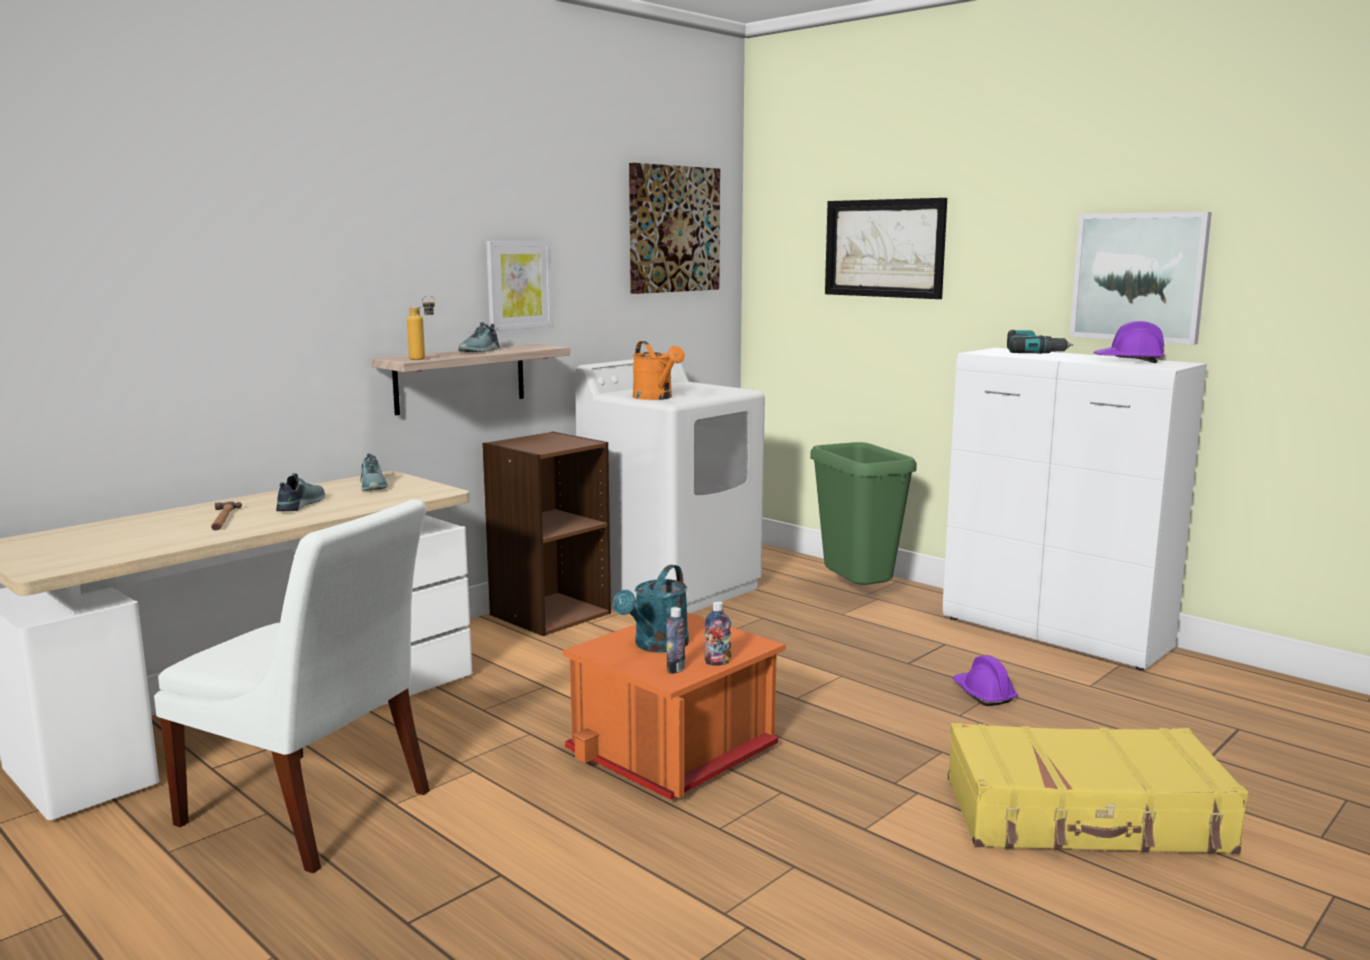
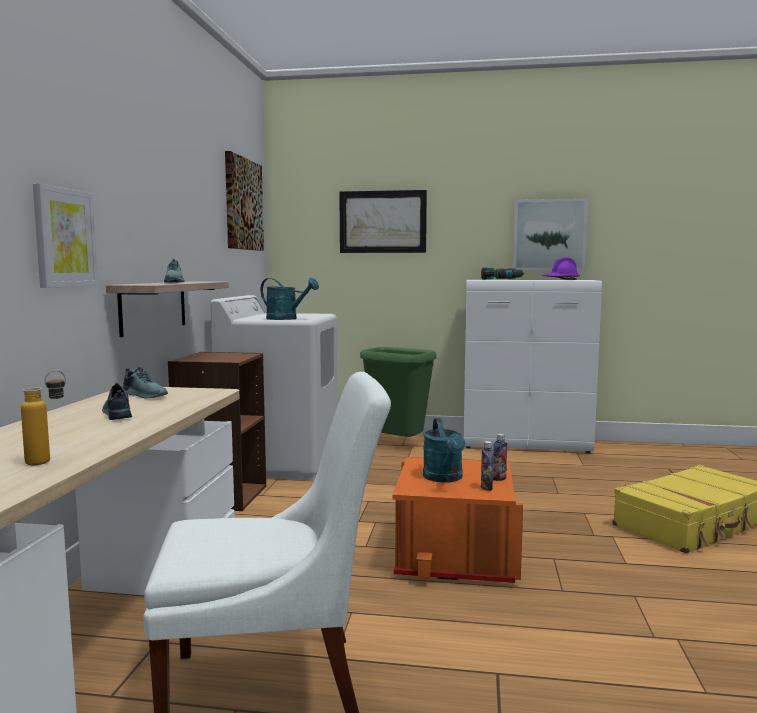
camera: 35 degrees left, 5 degrees down
hammer [211,502,242,530] -> none
bottle [407,295,435,360] -> bottle moved to [21,371,66,465]
picture [486,241,553,331] -> picture moved to [33,183,98,288]
orange watering can [633,341,685,400] -> turquoise watering can [260,278,319,320]
purple hard hat [952,655,1018,706] -> none

